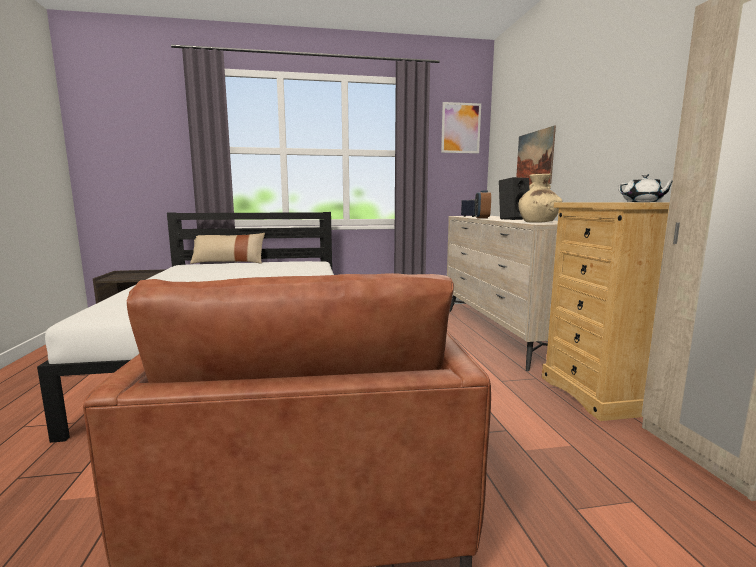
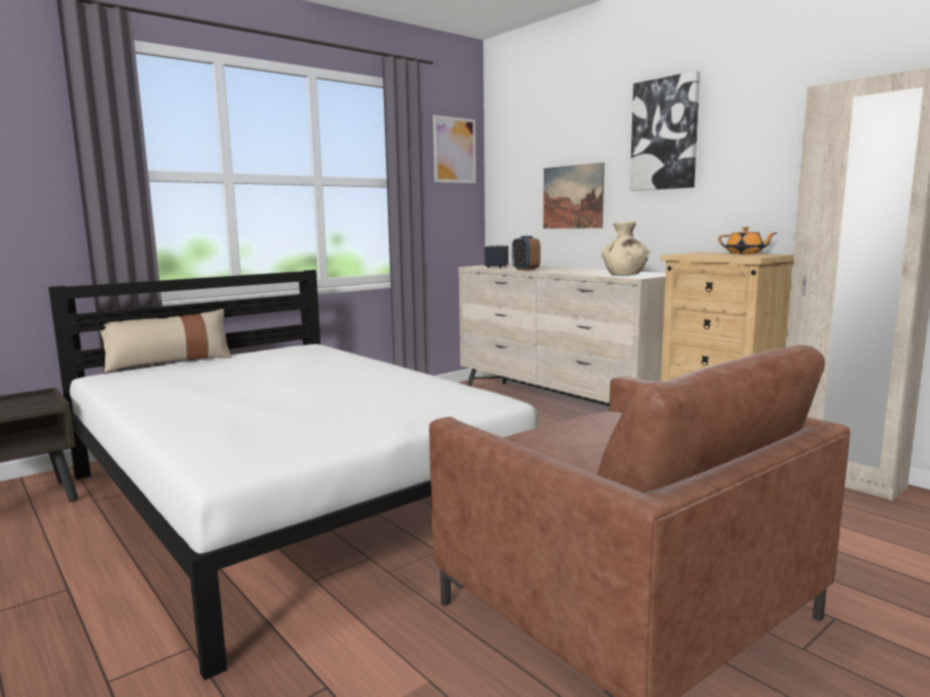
camera: 30 degrees left, 0 degrees up
black speaker [499,177,529,220] -> none
white teapot [618,174,673,202] -> orange teapot [718,227,776,254]
none -> picture [630,71,700,191]

